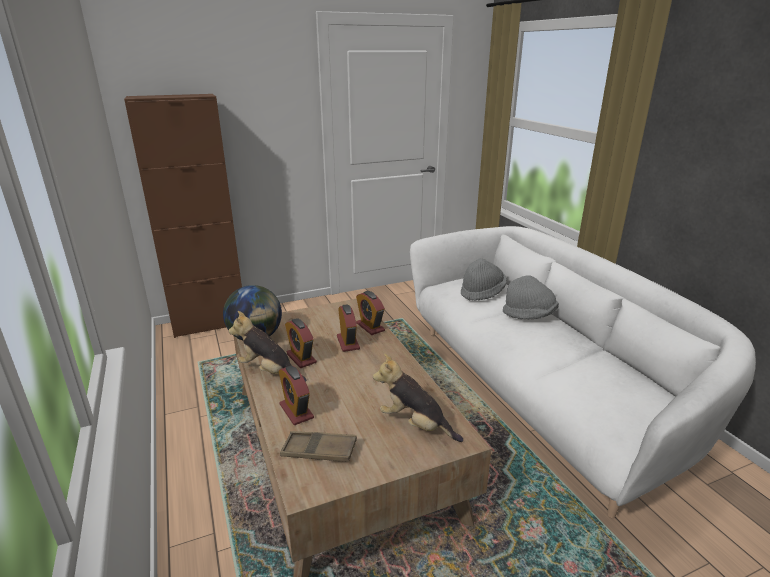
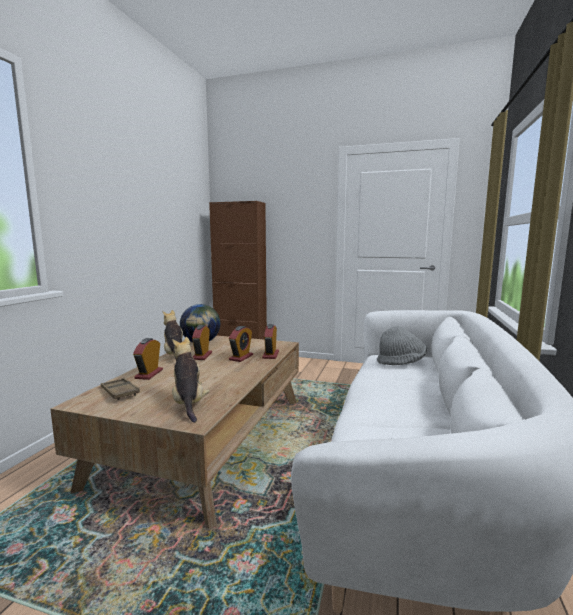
camera: 40 degrees right, 15 degrees down
grey hat [503,275,559,319] -> none

